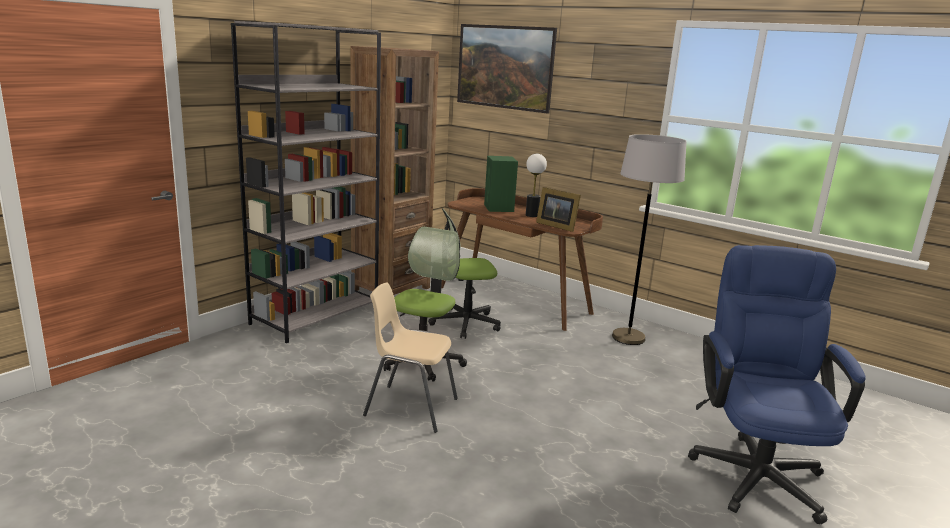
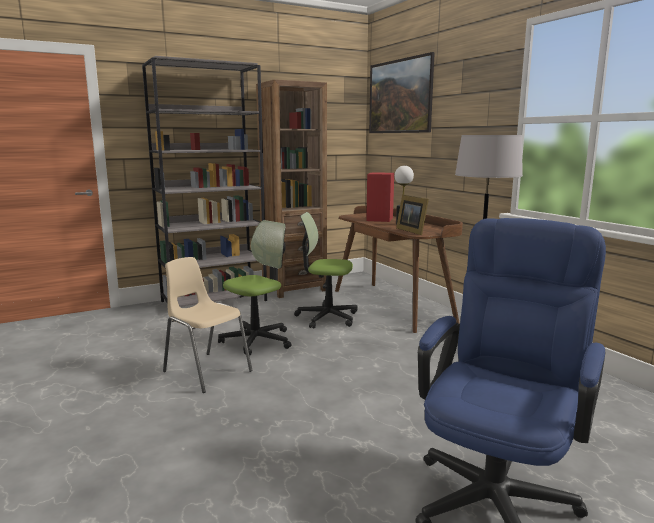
camera: 25 degrees right, 5 degrees down
green speaker [484,156,518,212] -> red speaker [366,172,394,222]

